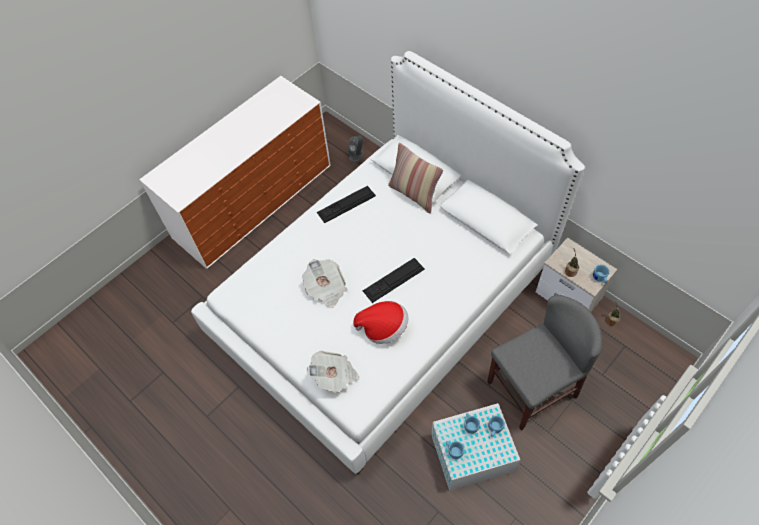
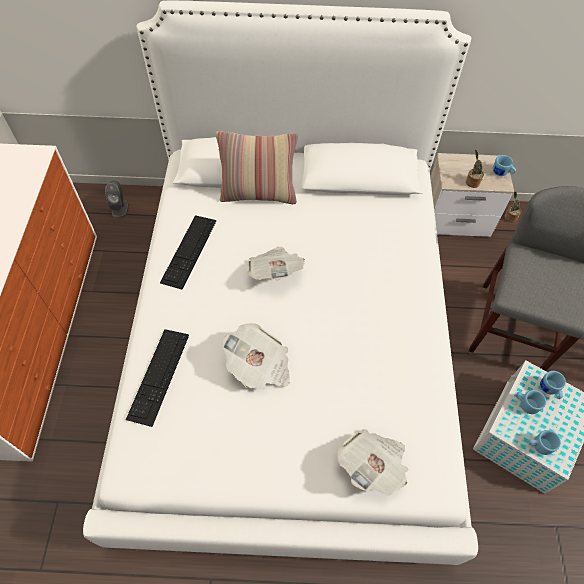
camera: 45 degrees left, 0 degrees up
hat [353,301,409,344] -> none
keyboard [363,258,425,303] -> keyboard moved to [126,329,189,427]
none -> newspaper [247,247,305,281]

